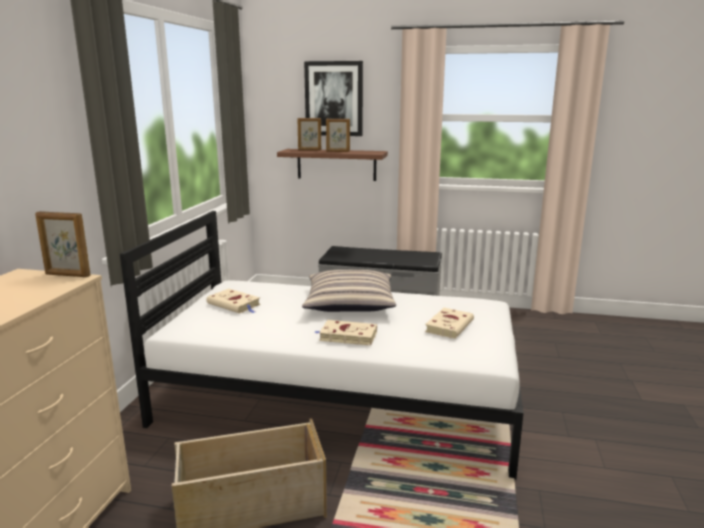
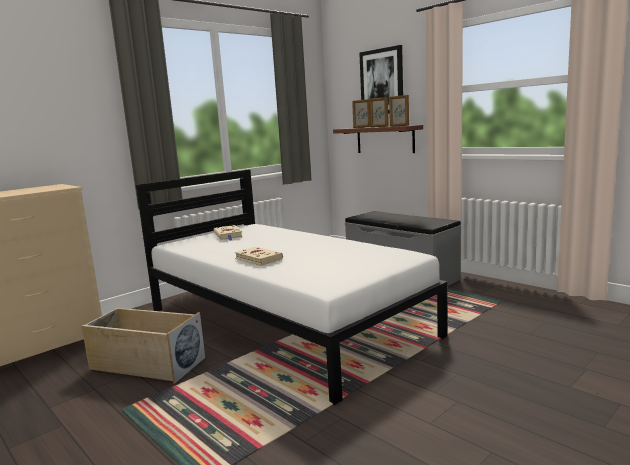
camera: 35 degrees right, 5 degrees down
picture frame [35,211,91,277] -> picture frame moved to [389,95,409,127]
pillow [302,270,396,312] -> none
beige book [425,308,474,339] -> none

